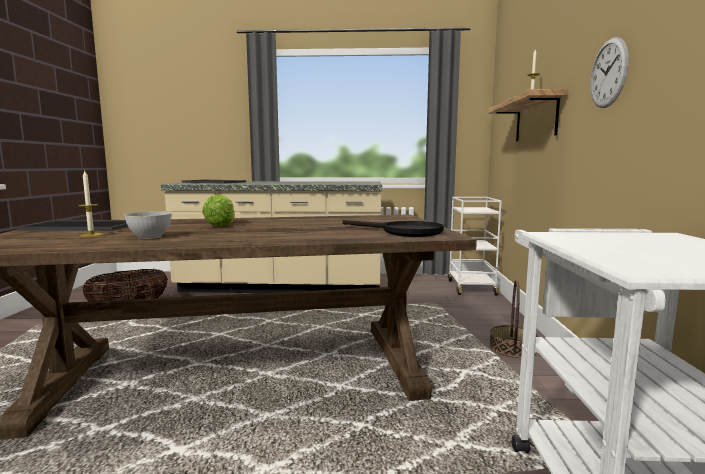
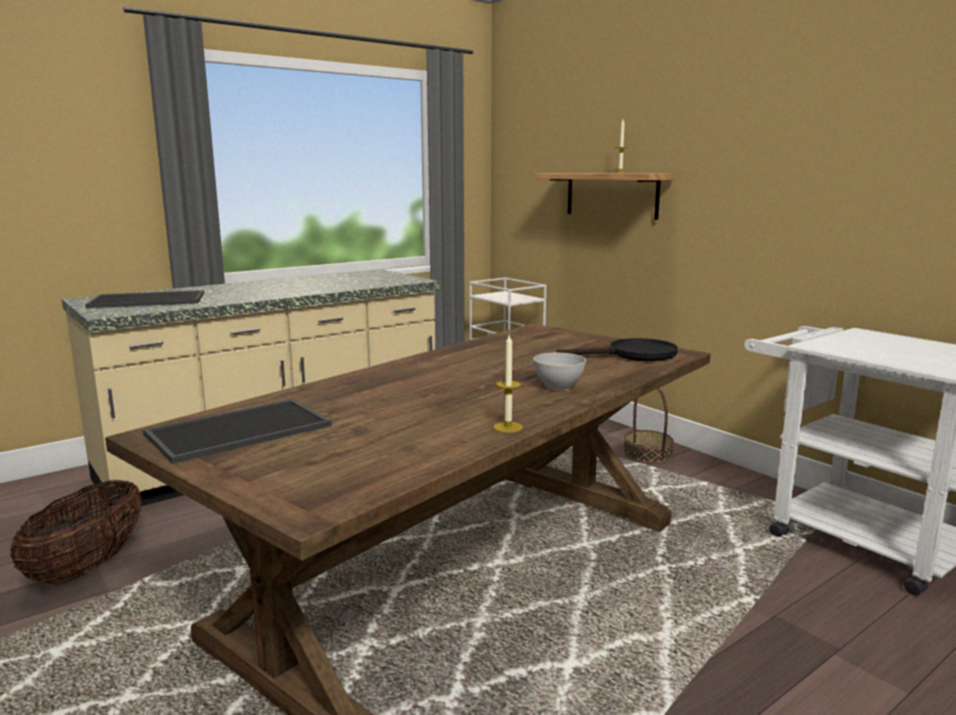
camera: 40 degrees left, 5 degrees up
candle [78,171,103,237] -> candle moved to [493,335,523,433]
grey bowl [124,211,172,239] -> grey bowl moved to [534,353,586,390]
lettuce [202,194,235,227] -> none
wall clock [590,37,629,108] -> none

